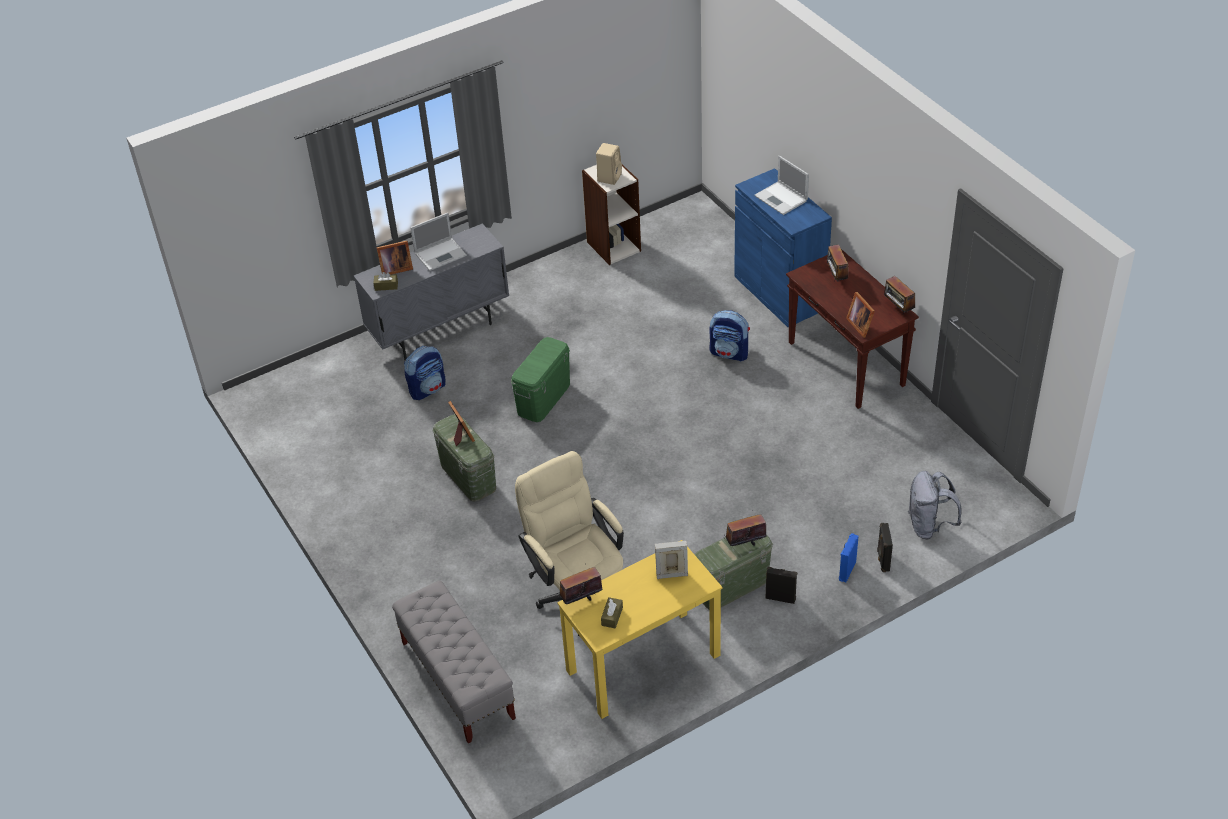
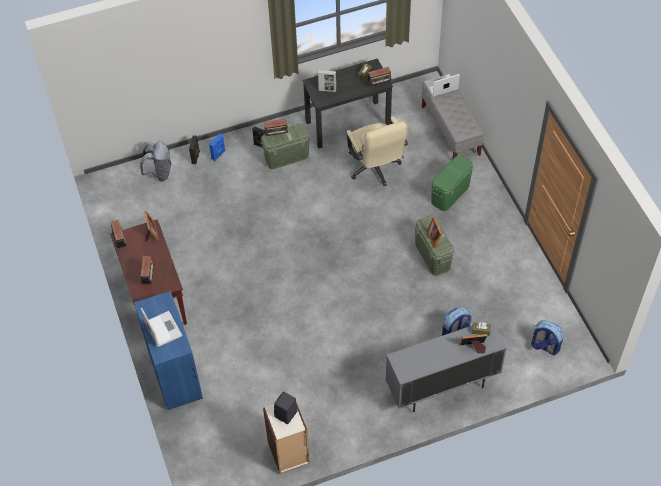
camera: 170 degrees left, 10 degrees up
laptop [410,213,467,271] -> laptop moved to [424,74,460,97]
green storage box [511,337,570,422] -> green storage box moved to [431,155,473,211]
yellow desk [557,540,722,719] -> black desk [302,58,393,149]
beige speaker [596,143,622,185] -> black speaker [274,391,297,424]
backpack [710,310,750,362] -> backpack moved to [531,320,563,355]

